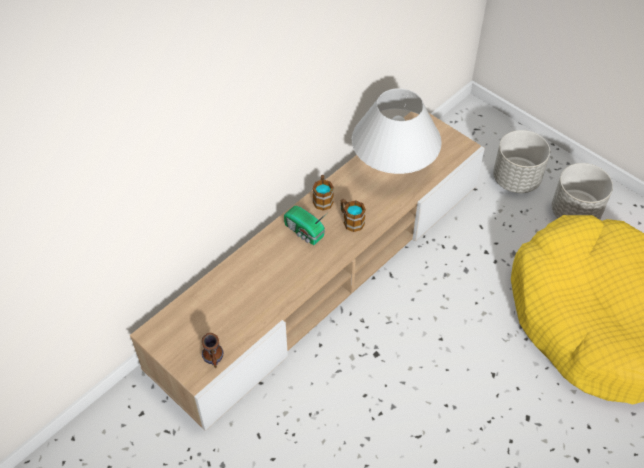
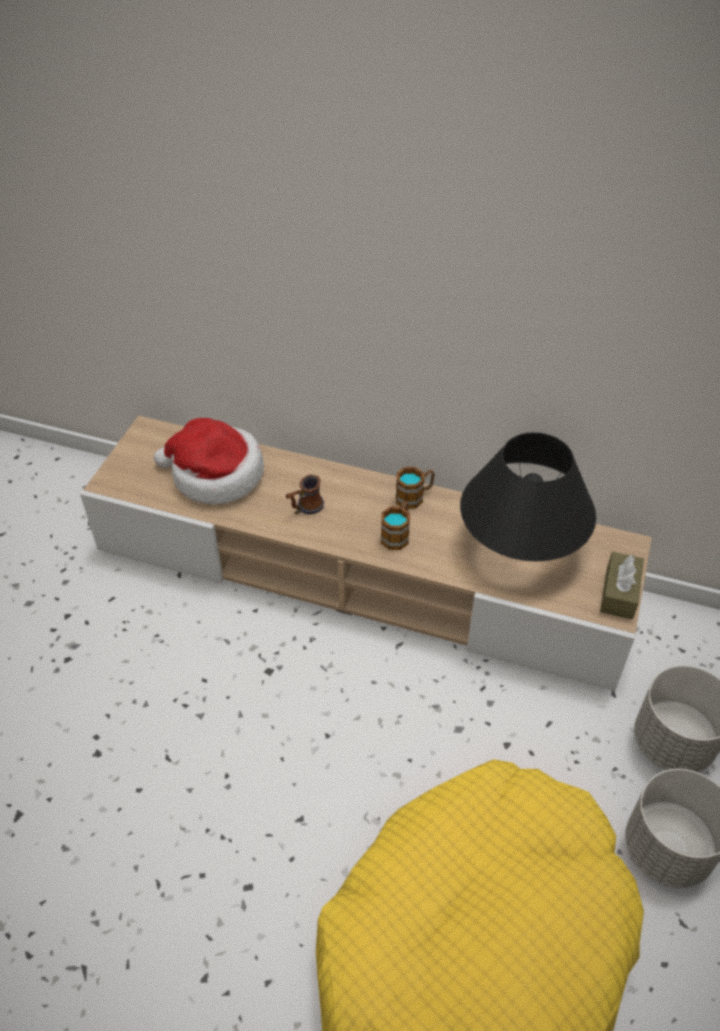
camera: 65 degrees right, 5 degrees down
mug [202,333,224,368] -> mug moved to [285,475,324,514]
radio [284,206,327,245] -> none
white table lamp [352,88,442,174] -> black table lamp [460,432,596,562]
none -> hat [154,418,264,505]
none -> brown tissue box [600,552,644,619]

